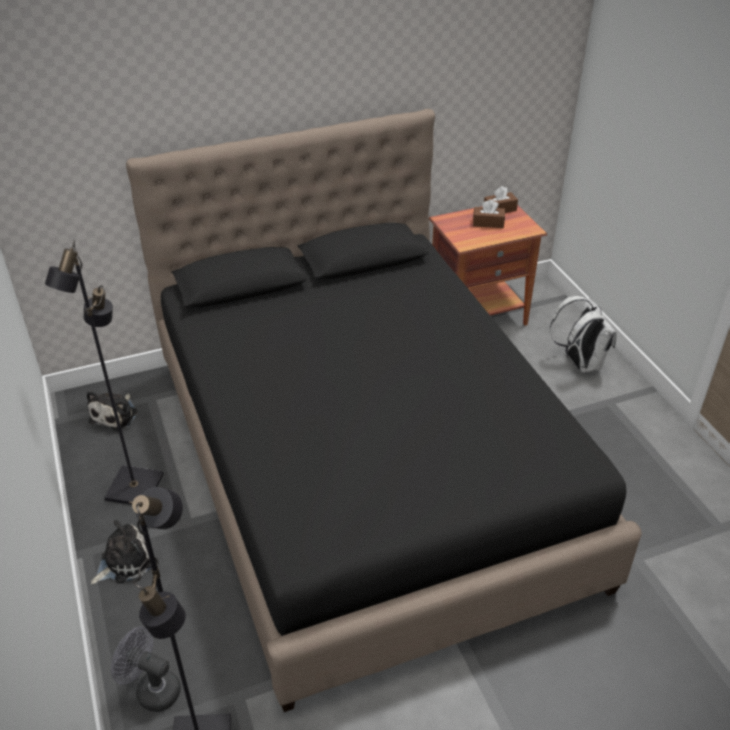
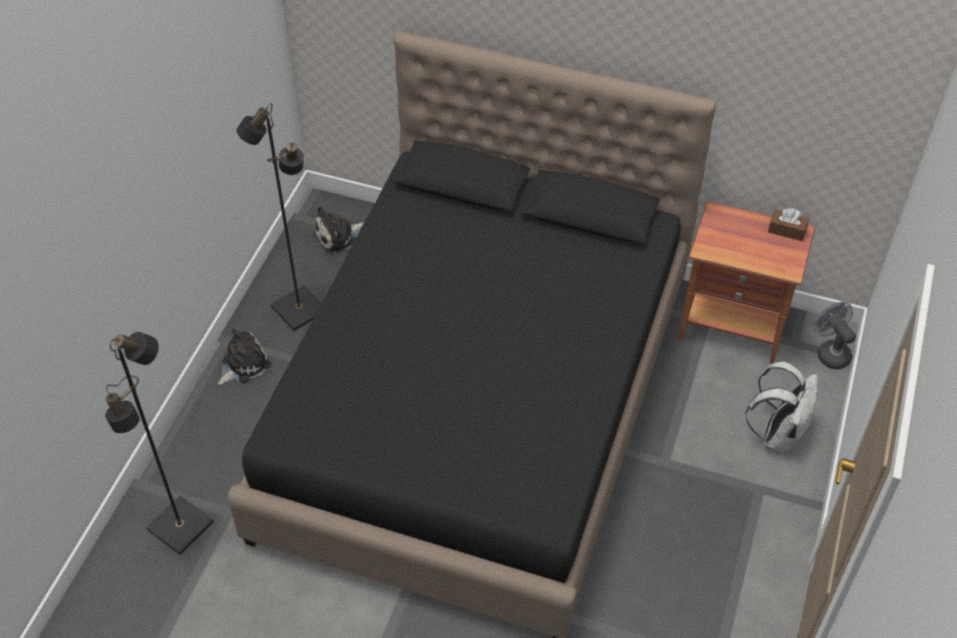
camera: 40 degrees right, 10 degrees up
plush toy [91,520,152,585] -> plush toy turned 45 degrees counterclockwise [218,329,272,385]
grey fan [111,627,181,712] -> grey fan moved to [814,302,856,369]
brown tissue box [473,200,505,228] -> none

